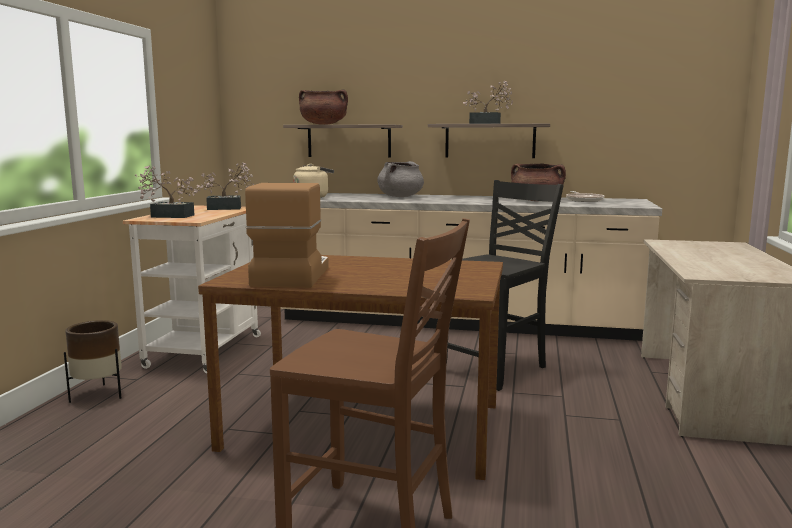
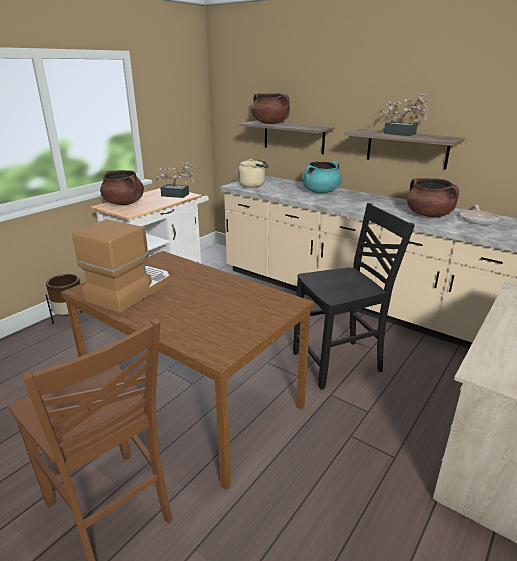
camera: 25 degrees right, 15 degrees up
potted plant [135,165,200,218] -> brown cooking pot [100,170,144,205]
grey cooking pot [377,161,424,197] -> turquoise cooking pot [302,161,341,193]

